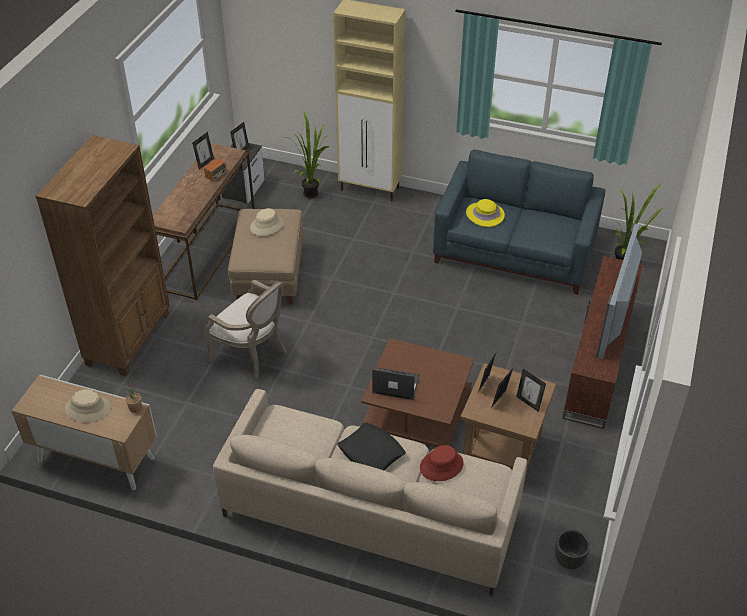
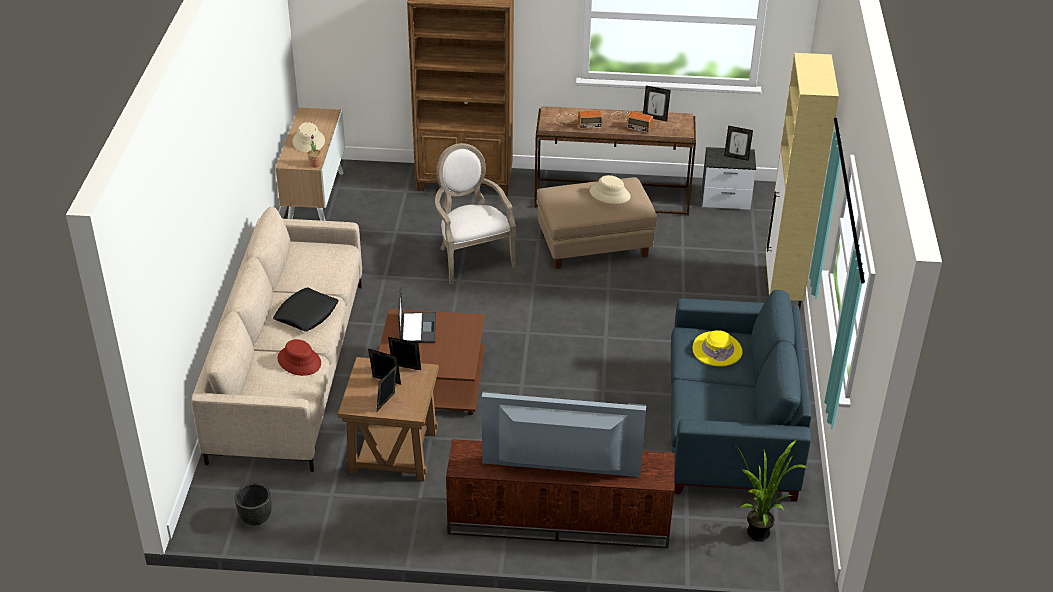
camera: 75 degrees right, 5 degrees down
armchair [204,280,287,379] -> armchair turned 135 degrees clockwise [435,143,516,285]
potted plant [285,112,330,199] -> none
none -> radio [555,110,603,129]

